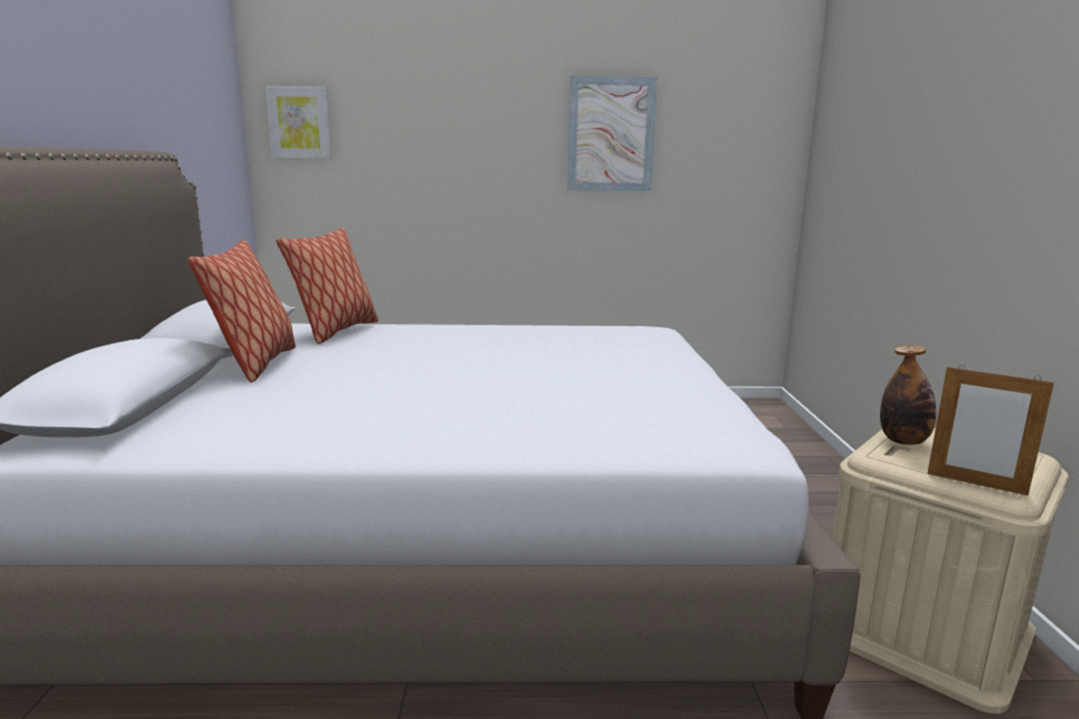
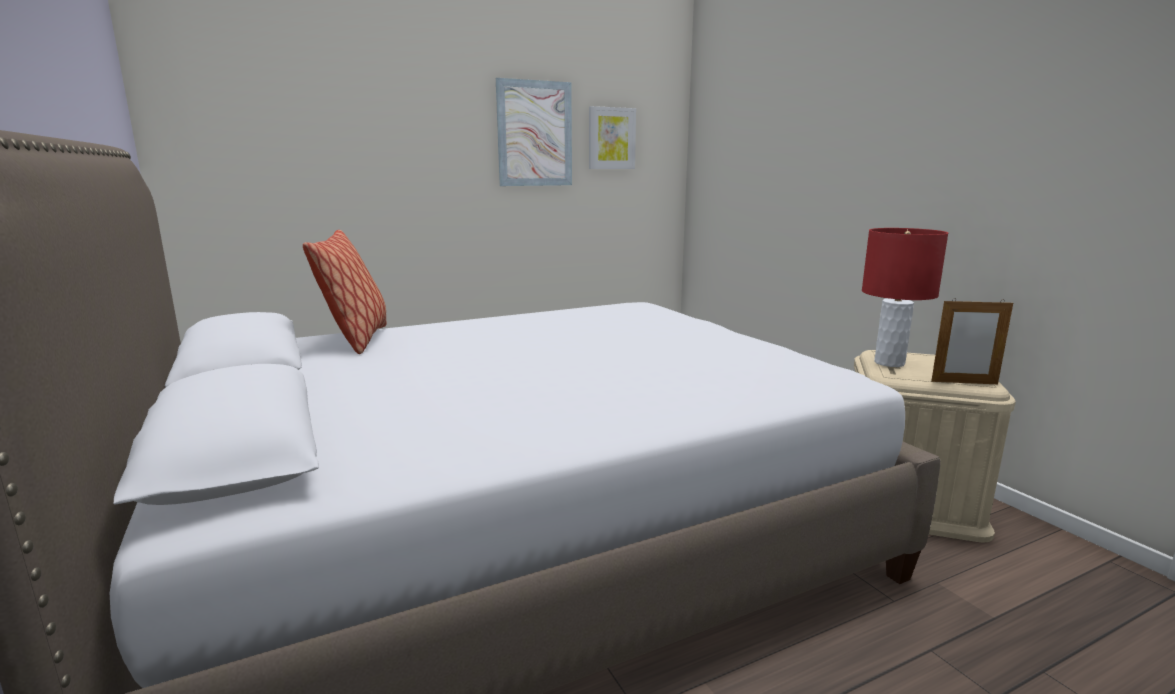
camera: 25 degrees left, 0 degrees up
pillow [188,240,296,382] -> none
picture [265,86,332,159] -> picture moved to [589,106,636,169]
bottle [880,345,936,445] -> red table lamp [862,228,948,367]

